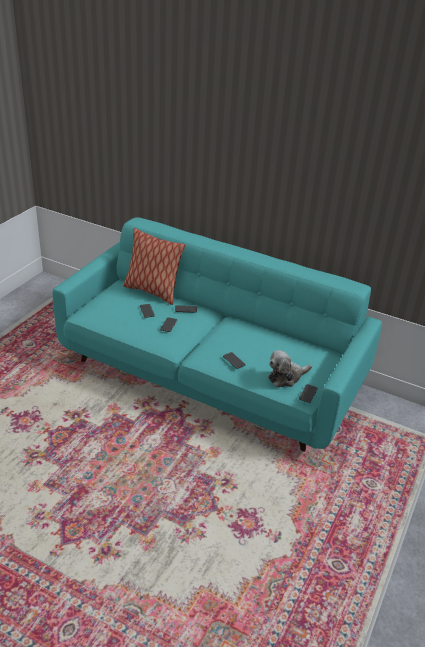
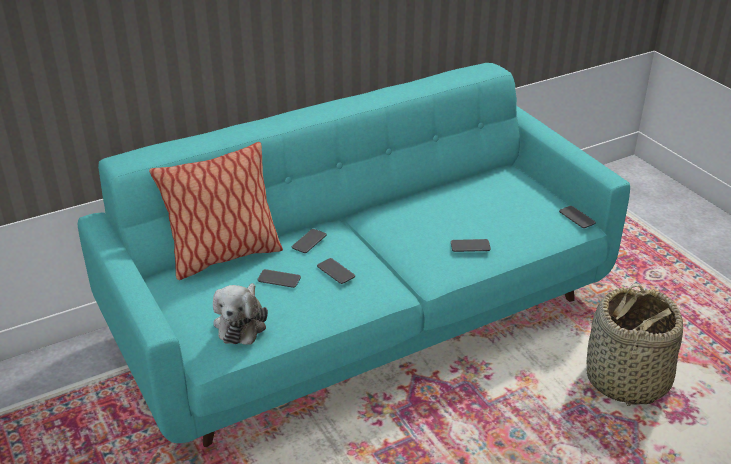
camera: 55 degrees left, 0 degrees up
plush toy [268,350,312,387] -> plush toy moved to [213,283,268,345]
none -> basket [586,283,683,406]

